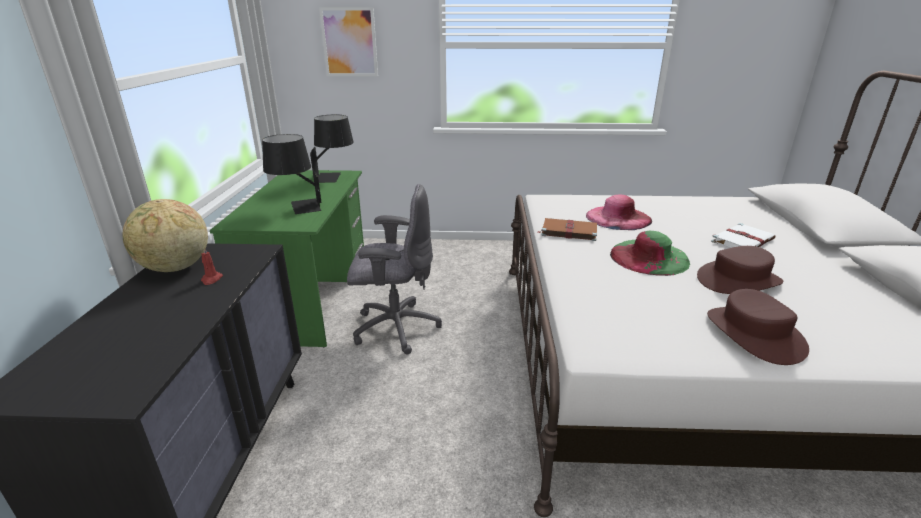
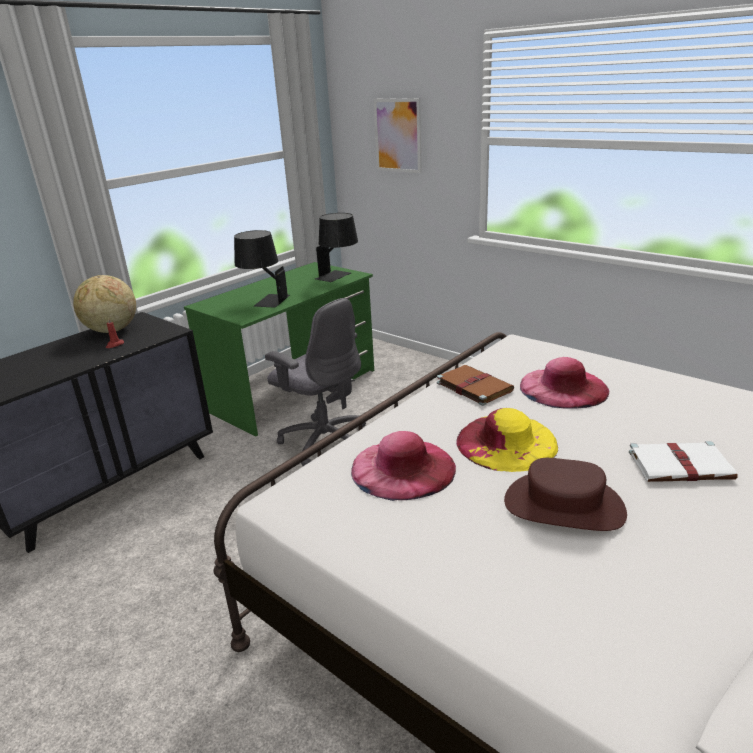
camera: 40 degrees right, 0 degrees up
green hat [610,231,690,276] -> yellow hat [456,408,558,472]
brown hat [707,289,809,365] -> none
none -> pink hat [351,431,456,501]

